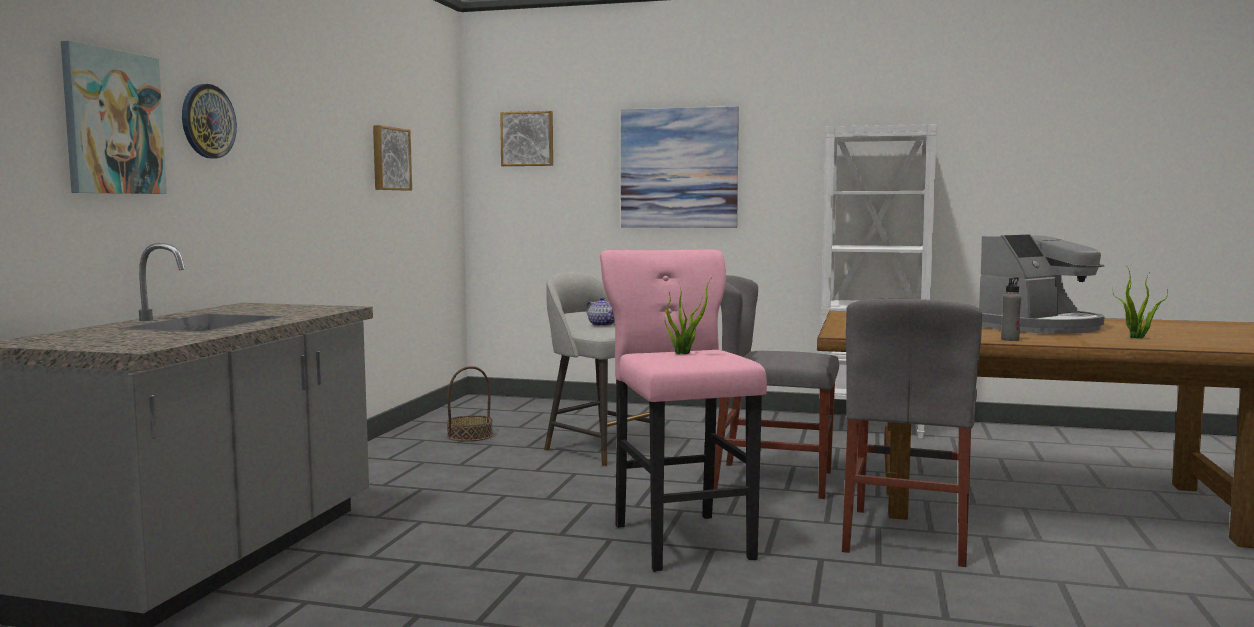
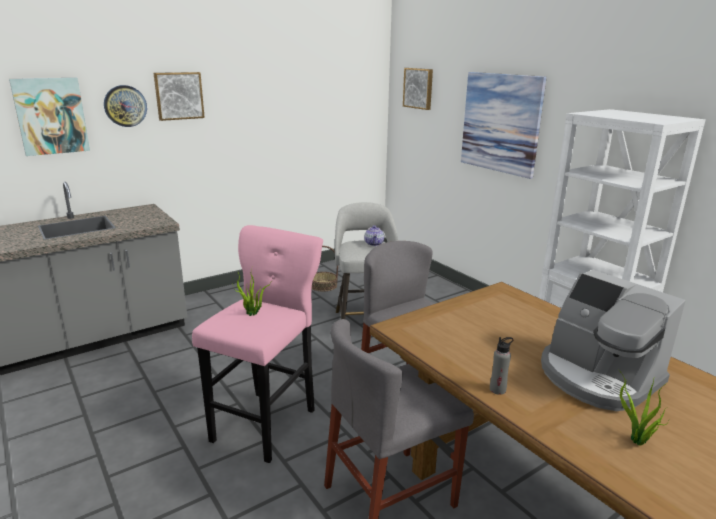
camera: 40 degrees right, 15 degrees up
picture [373,125,412,190] -> picture moved to [154,72,205,121]
coffee machine [979,234,1105,334] -> coffee machine turned 45 degrees clockwise [541,270,685,411]

